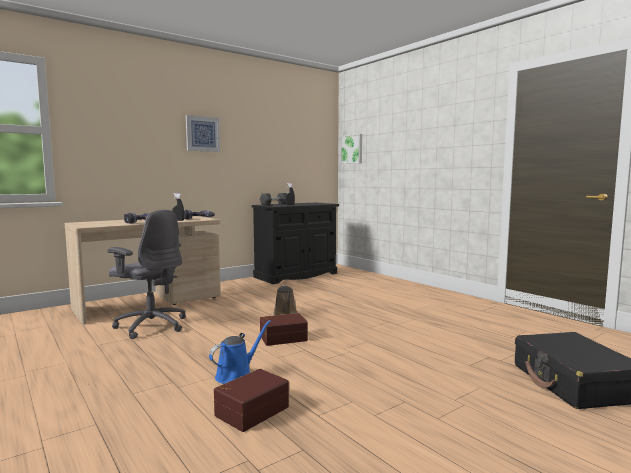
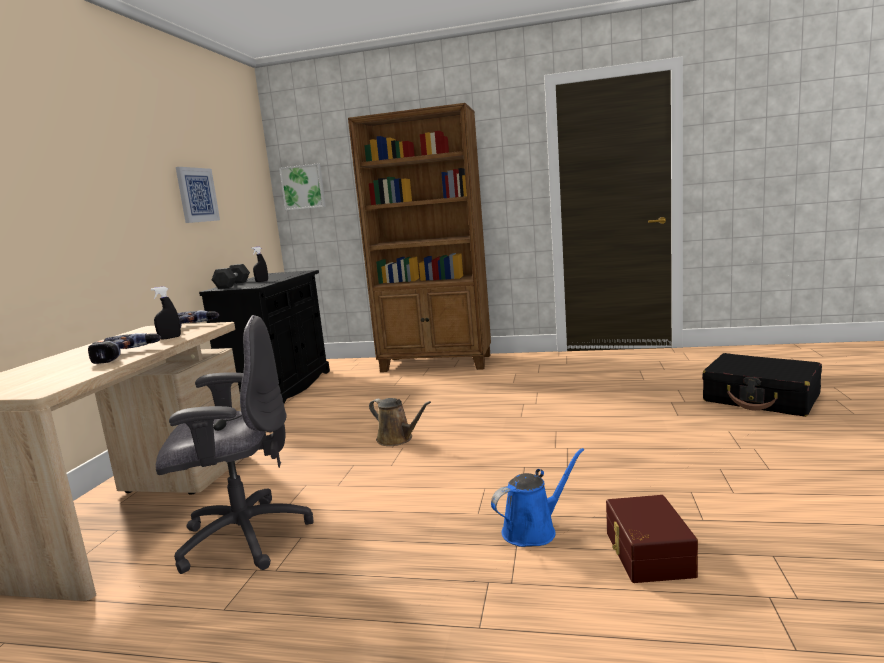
camera: 40 degrees left, 5 degrees up
picture [186,115,220,152] -> picture moved to [176,167,220,223]
blue watering can [209,320,271,384] -> blue watering can turned 60 degrees clockwise [491,448,584,547]
brown storage box [260,313,308,346] -> none
none -> brown bookcase [348,103,491,372]

